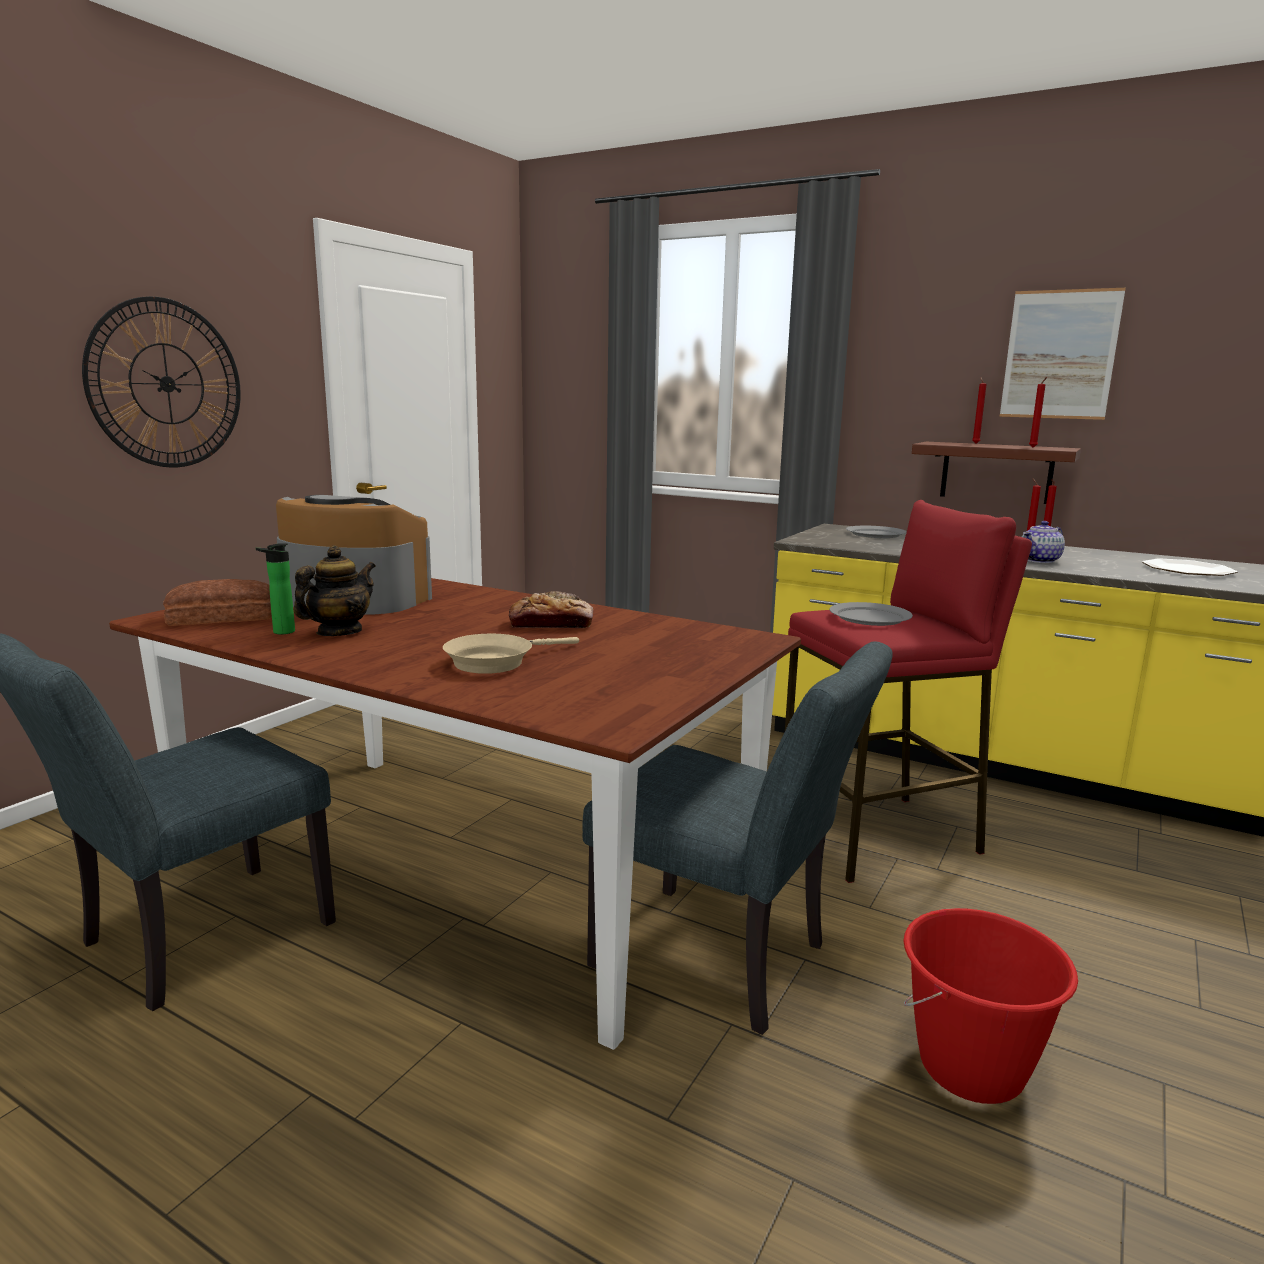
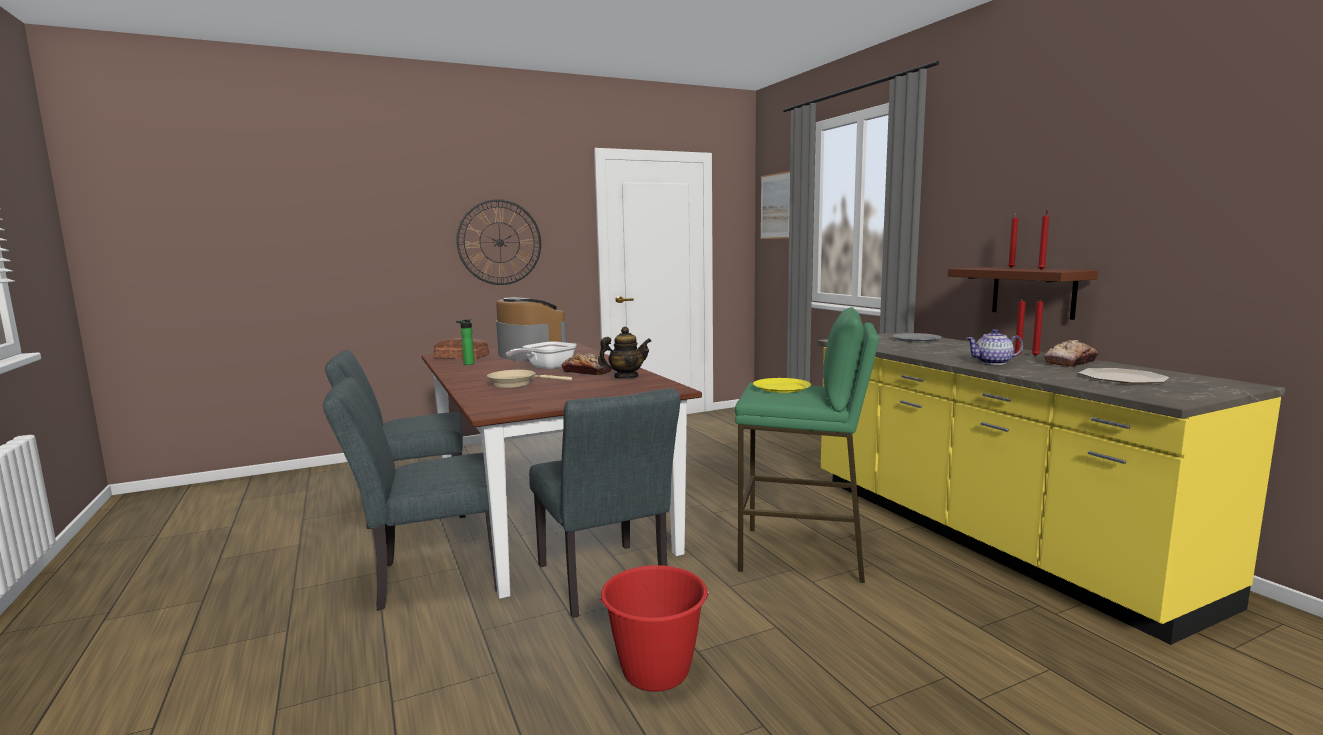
camera: 35 degrees right, 5 degrees down
teapot [294,545,376,636] -> teapot moved to [598,327,651,378]
red stool [785,500,1032,883] -> green stool [735,307,879,584]
grey plate [830,602,913,626] -> yellow plate [753,378,811,393]
picture [1000,288,1126,420] -> picture moved to [760,171,790,239]
none -> grey chair [323,377,497,610]
none -> frying pan [506,342,577,370]
none -> bread [1044,340,1098,367]

